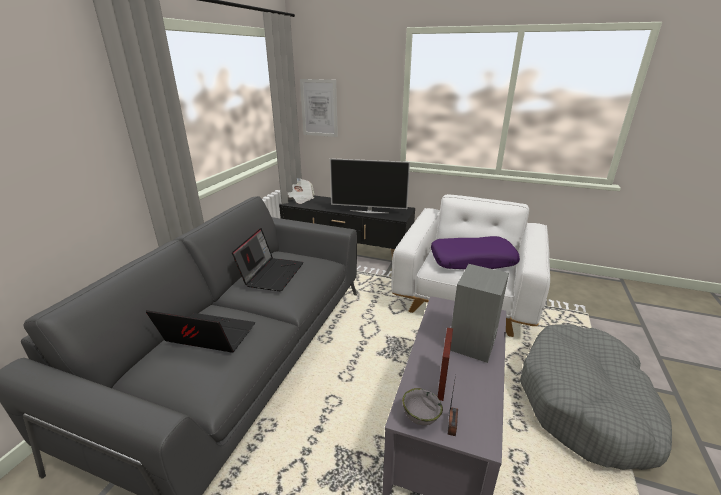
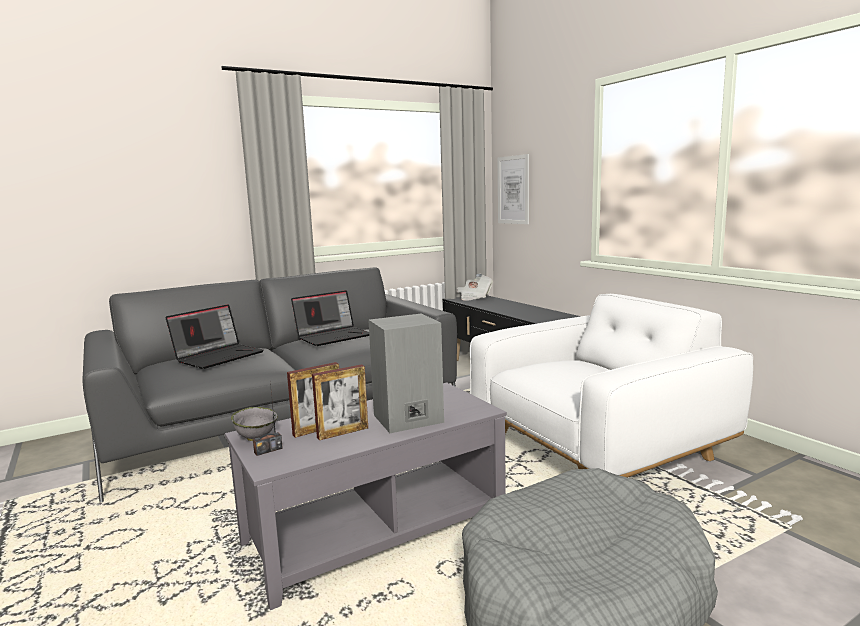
camera: 40 degrees right, 15 degrees down
laptop [146,310,255,353] -> laptop turned 75 degrees clockwise [165,304,264,369]
television [330,158,410,213] -> none
purple pillow [431,236,520,269] -> none
none -> picture frame [312,364,368,440]

